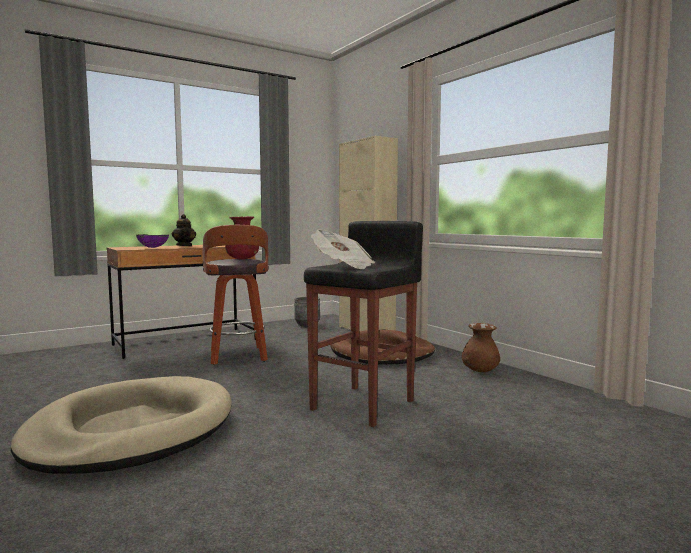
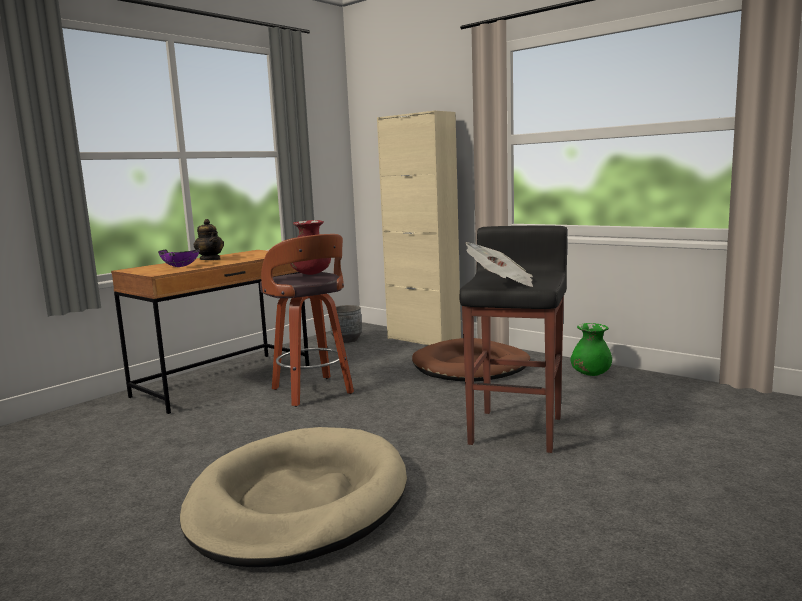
camera: 15 degrees left, 5 degrees up
brown vase [462,323,500,372] -> green vase [571,323,612,376]

